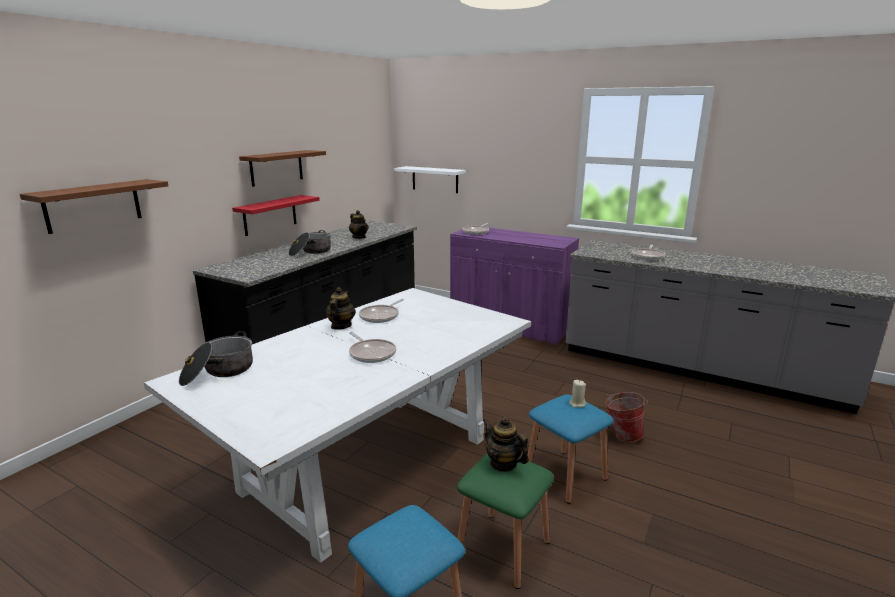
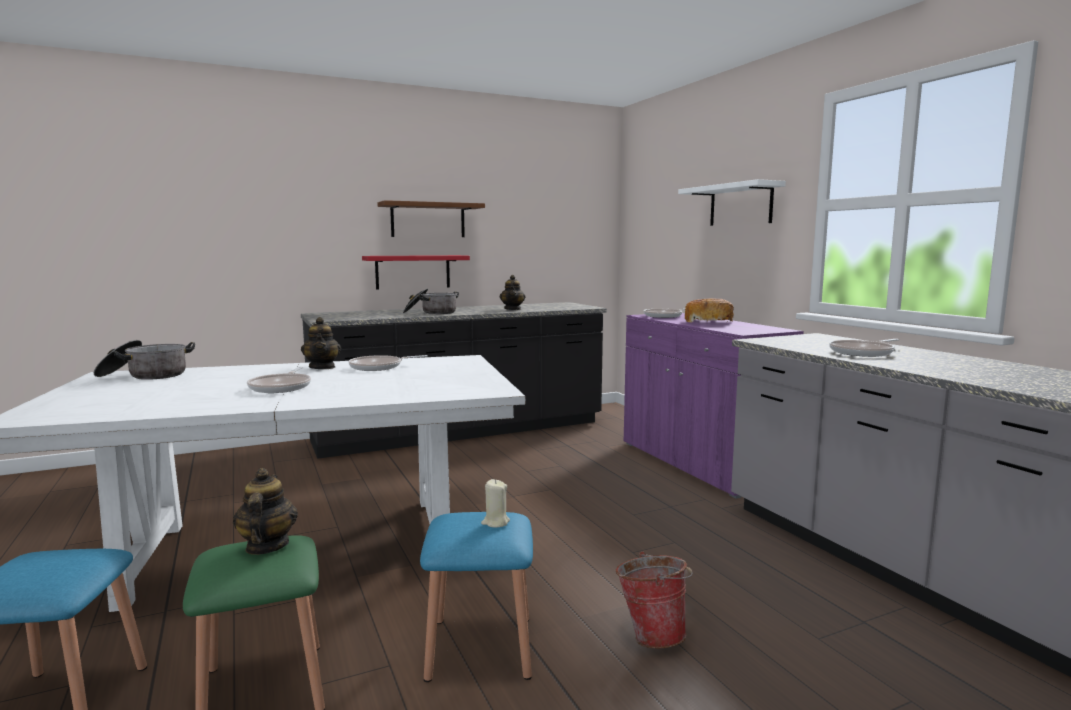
camera: 35 degrees right, 10 degrees down
brown shelf [20,179,168,234] -> none
teapot [325,287,356,330] -> teapot turned 120 degrees clockwise [301,317,341,369]
white shelf [394,166,466,193] -> white shelf moved to [678,179,786,226]
none -> bread [685,298,734,322]

